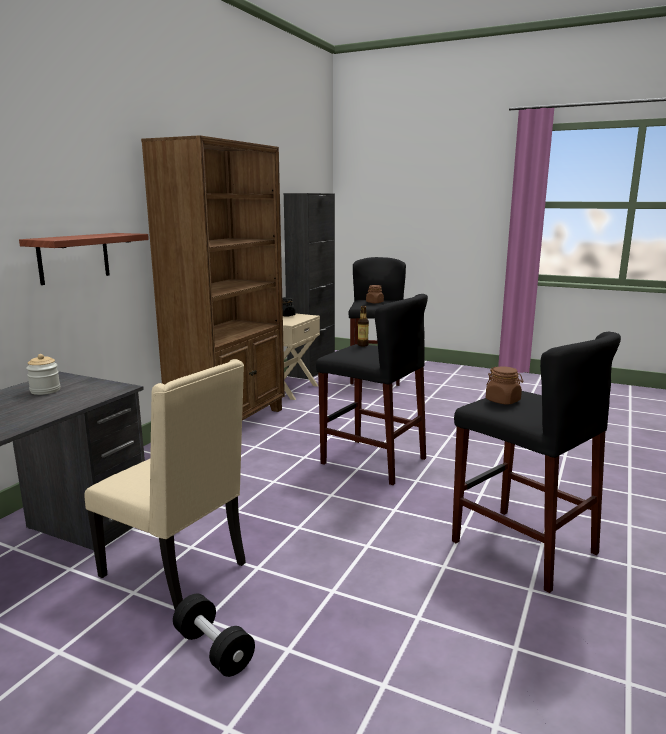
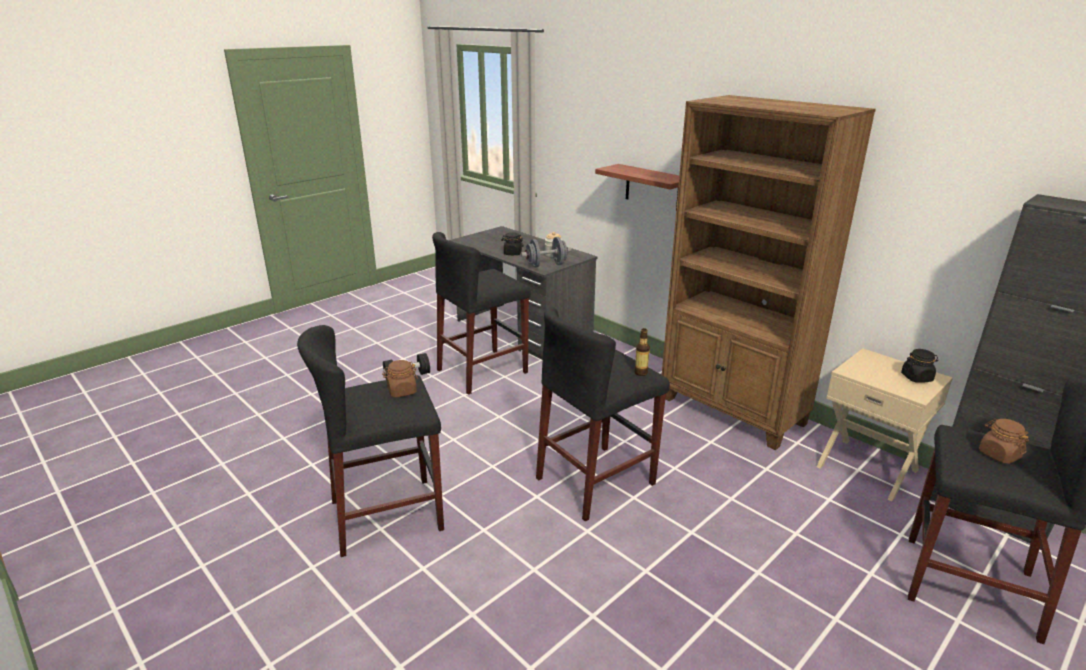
camera: 110 degrees right, 10 degrees up
beige chair [84,359,246,610] -> black stool [432,232,531,395]
none -> black jar [501,233,524,255]
none -> grey dumbbell [521,237,571,268]

